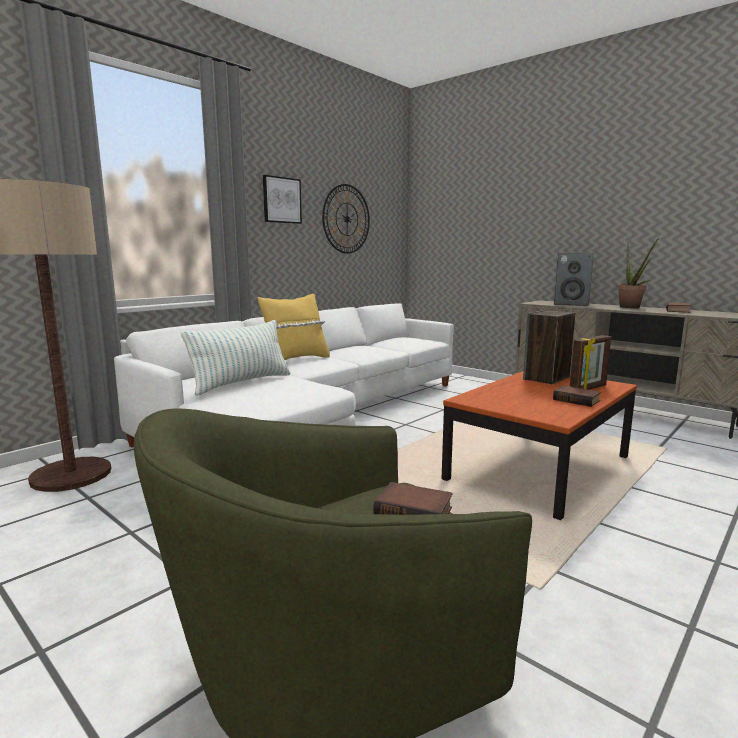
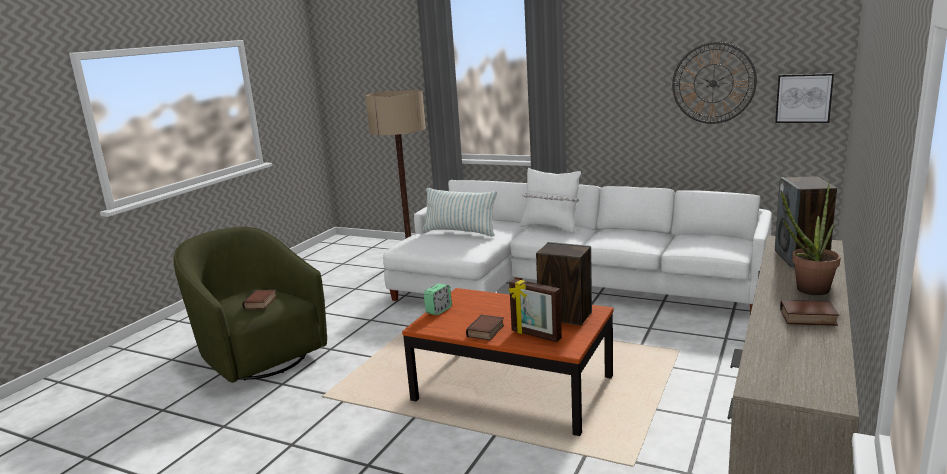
camera: 75 degrees right, 5 degrees up
yellow pillow [258,294,330,360] -> white pillow [520,168,581,234]
picture [263,175,302,224] -> picture moved to [775,73,834,123]
none -> alarm clock [424,284,452,315]

